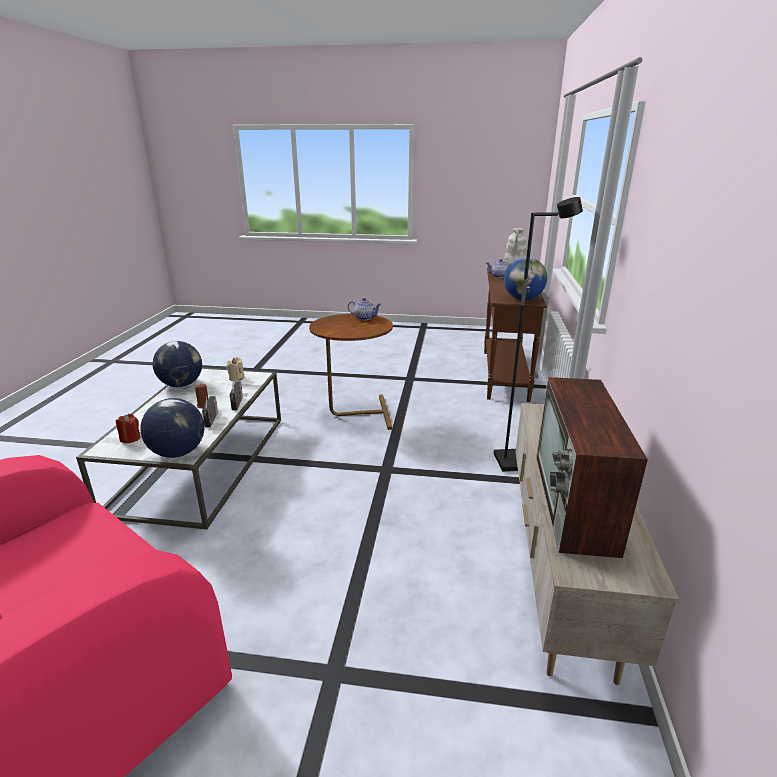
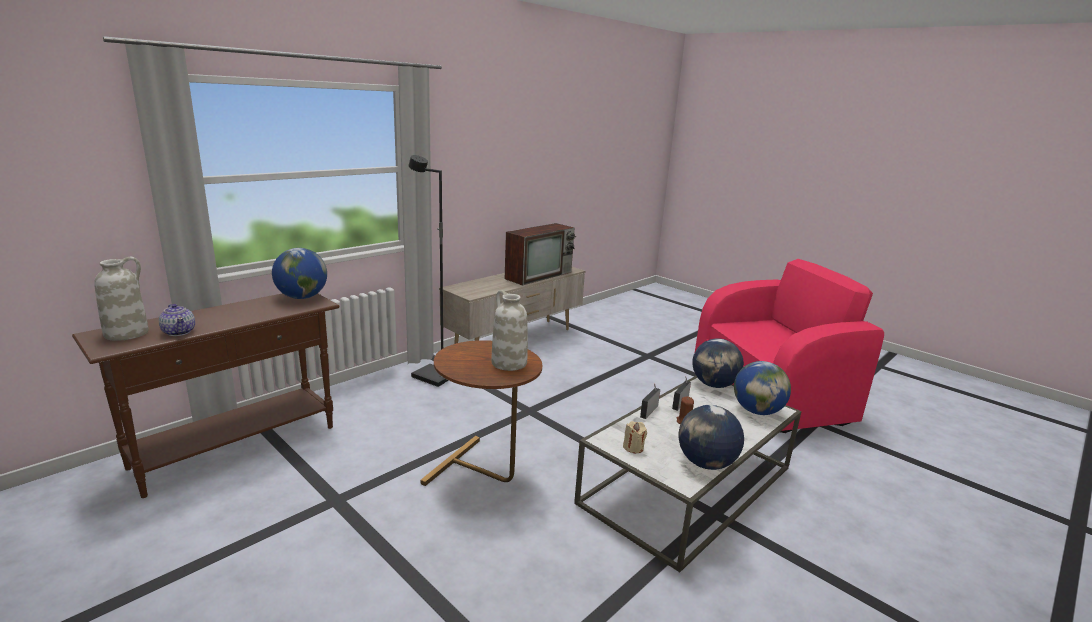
camera: 145 degrees left, 5 degrees down
red candle [116,414,141,443] -> globe [734,361,791,415]
teapot [348,298,381,320] -> none
none -> white vase [491,290,528,371]

